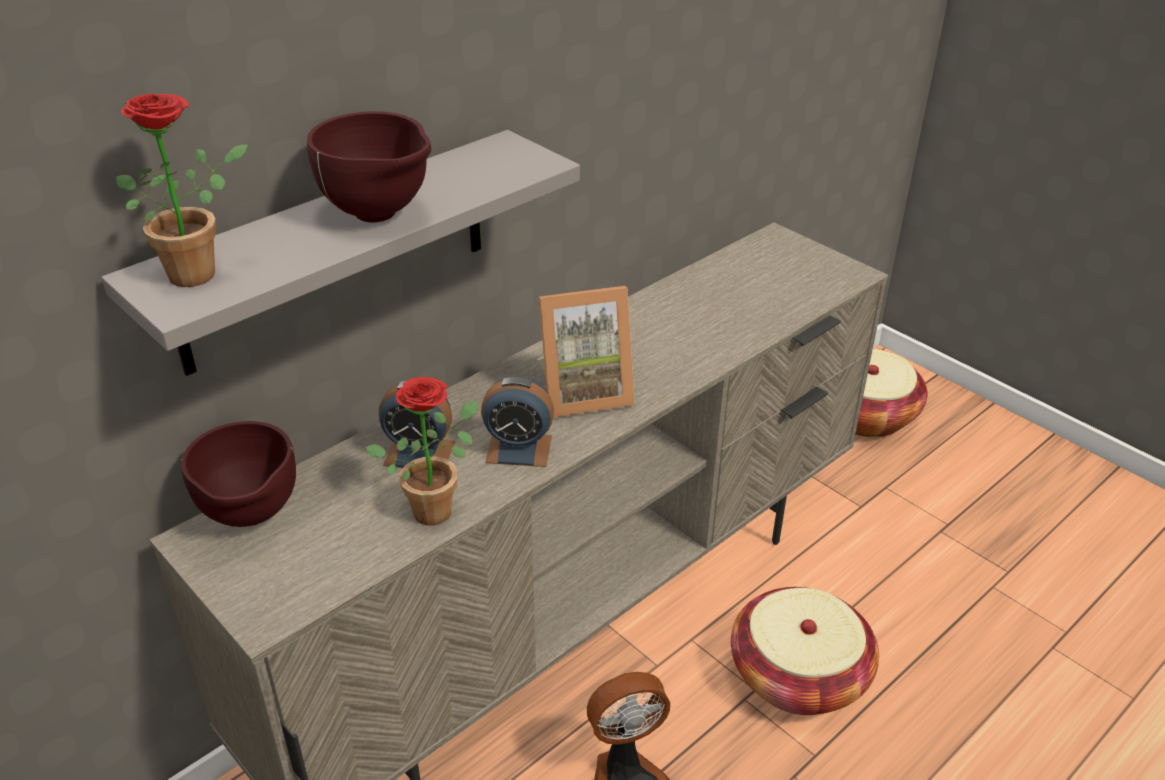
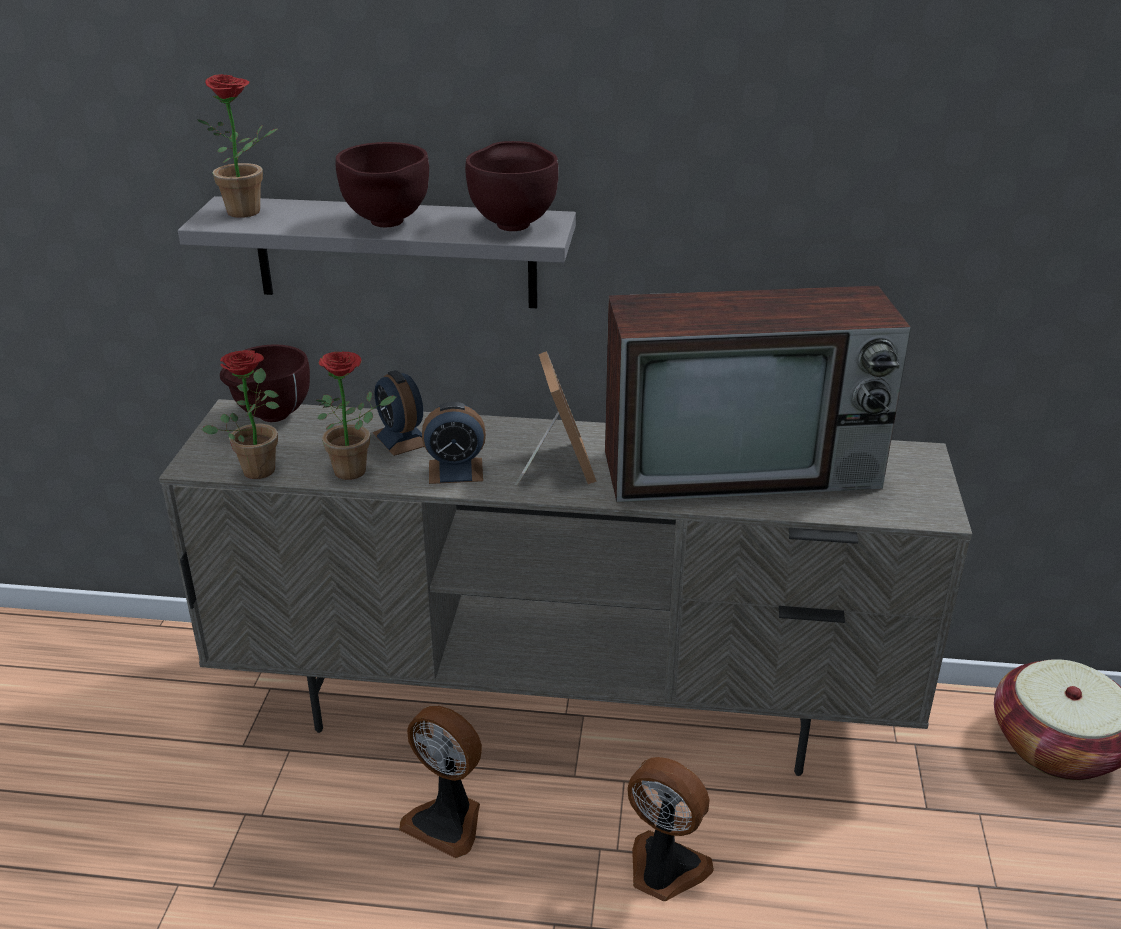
camera: 50 degrees right, 5 degrees down
alarm clock [481,376,554,467] -> alarm clock turned 60 degrees counterclockwise [422,402,486,484]
picture frame [538,286,635,418] -> picture frame turned 135 degrees counterclockwise [515,351,596,485]
basket [731,587,879,715] -> fan [627,757,714,901]
none -> potted plant [201,350,280,479]
none -> brown bowl [465,141,559,231]
none -> television [605,286,911,502]

